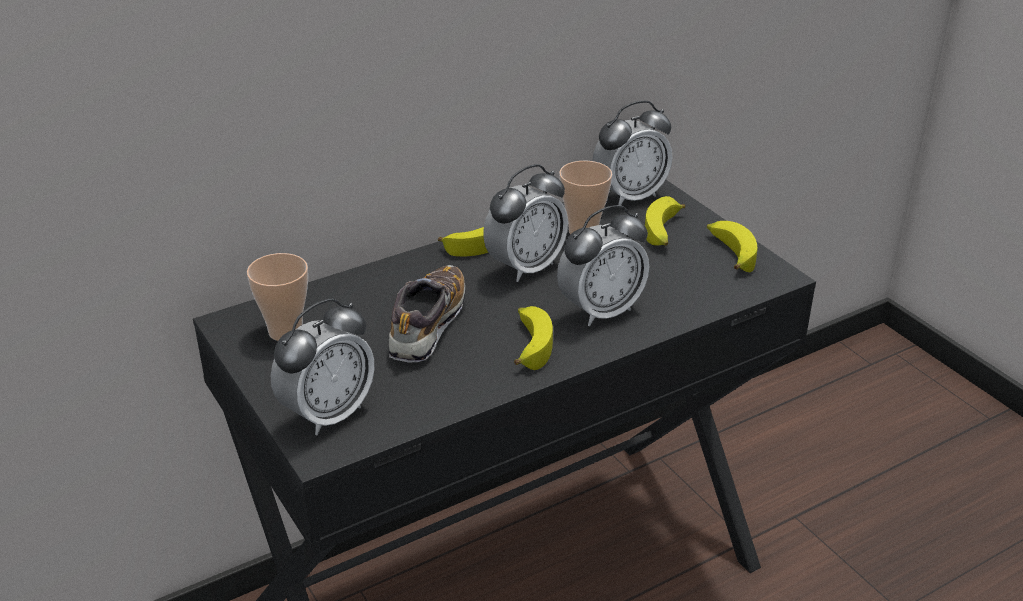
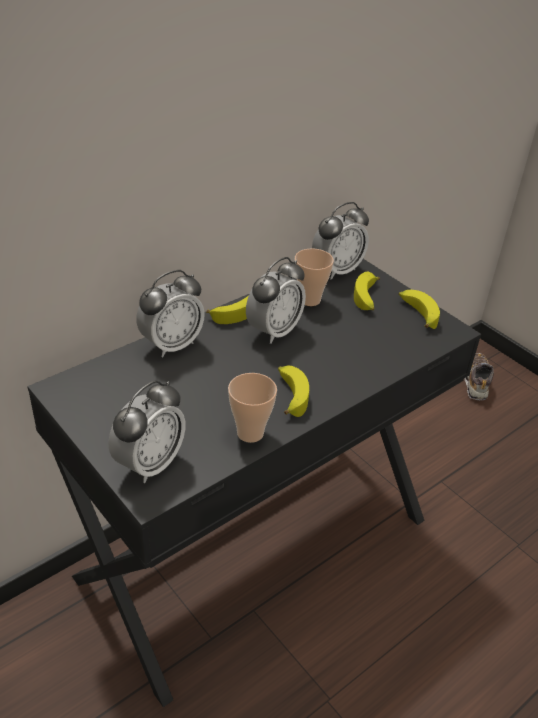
camera: 10 degrees left, 5 degrees up
cup [247,253,308,341] -> cup moved to [228,373,277,443]
shoe [389,265,465,363] -> shoe moved to [464,353,494,400]
alarm clock [557,205,649,326] -> alarm clock moved to [136,270,205,357]

